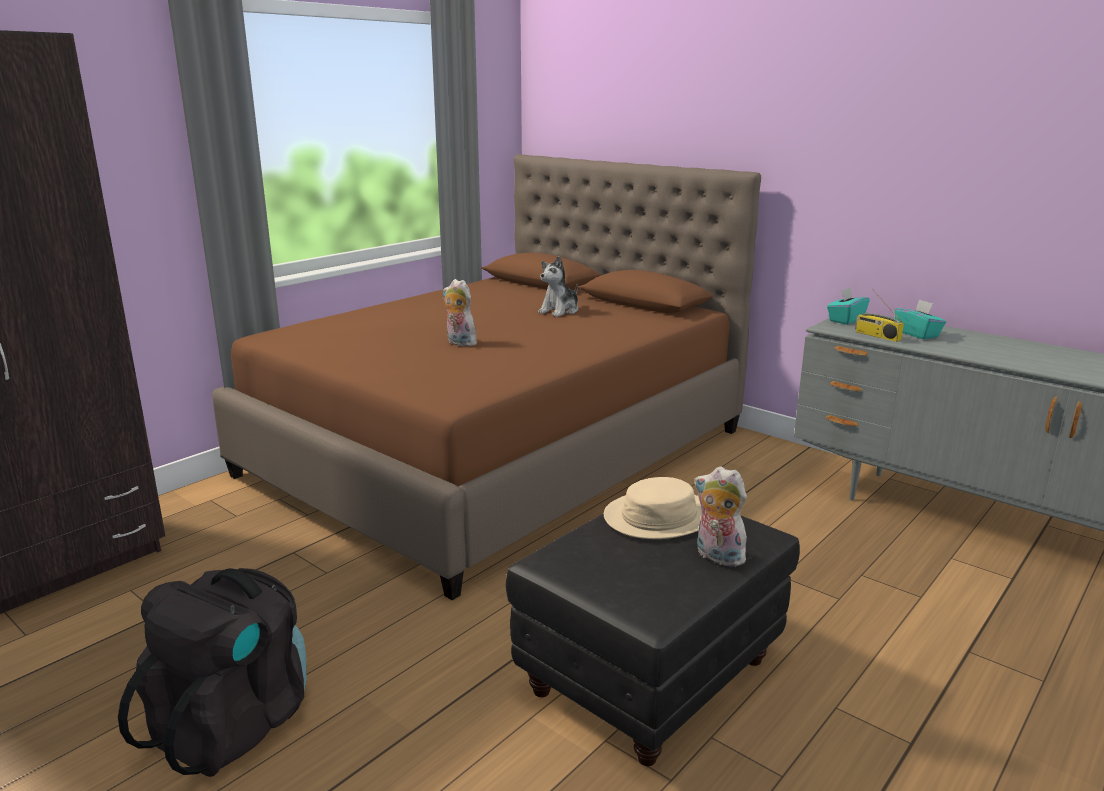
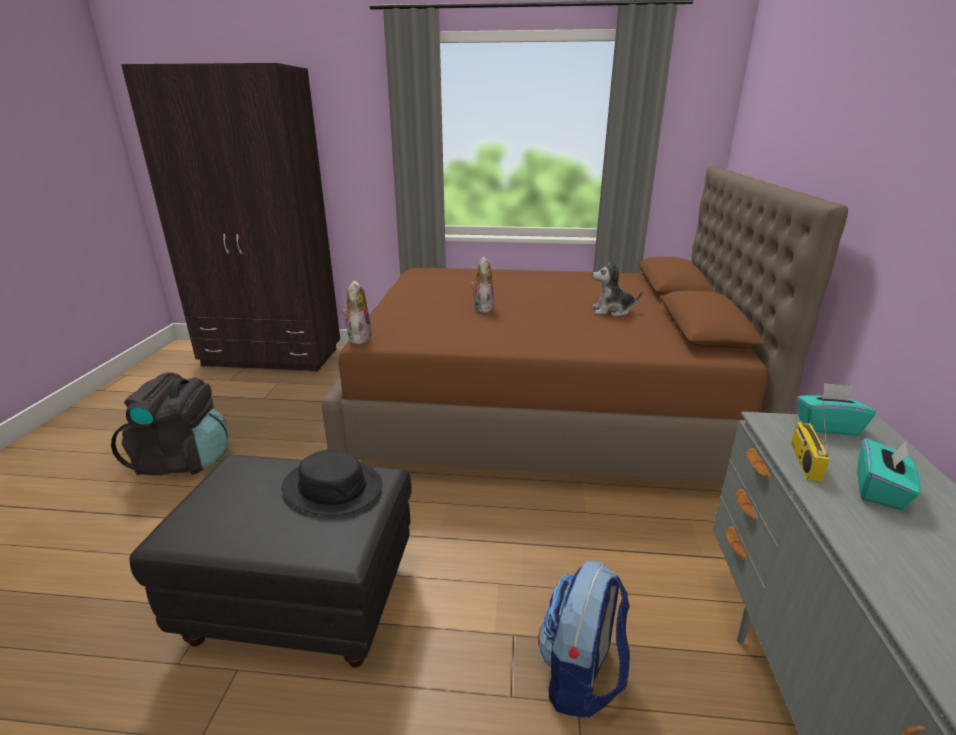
camera: 55 degrees right, 5 degrees up
beige hat [604,477,702,539] -> black hat [282,450,382,516]
plush toy [694,466,747,567] -> plush toy moved to [342,280,372,344]
none -> backpack [538,561,630,718]

